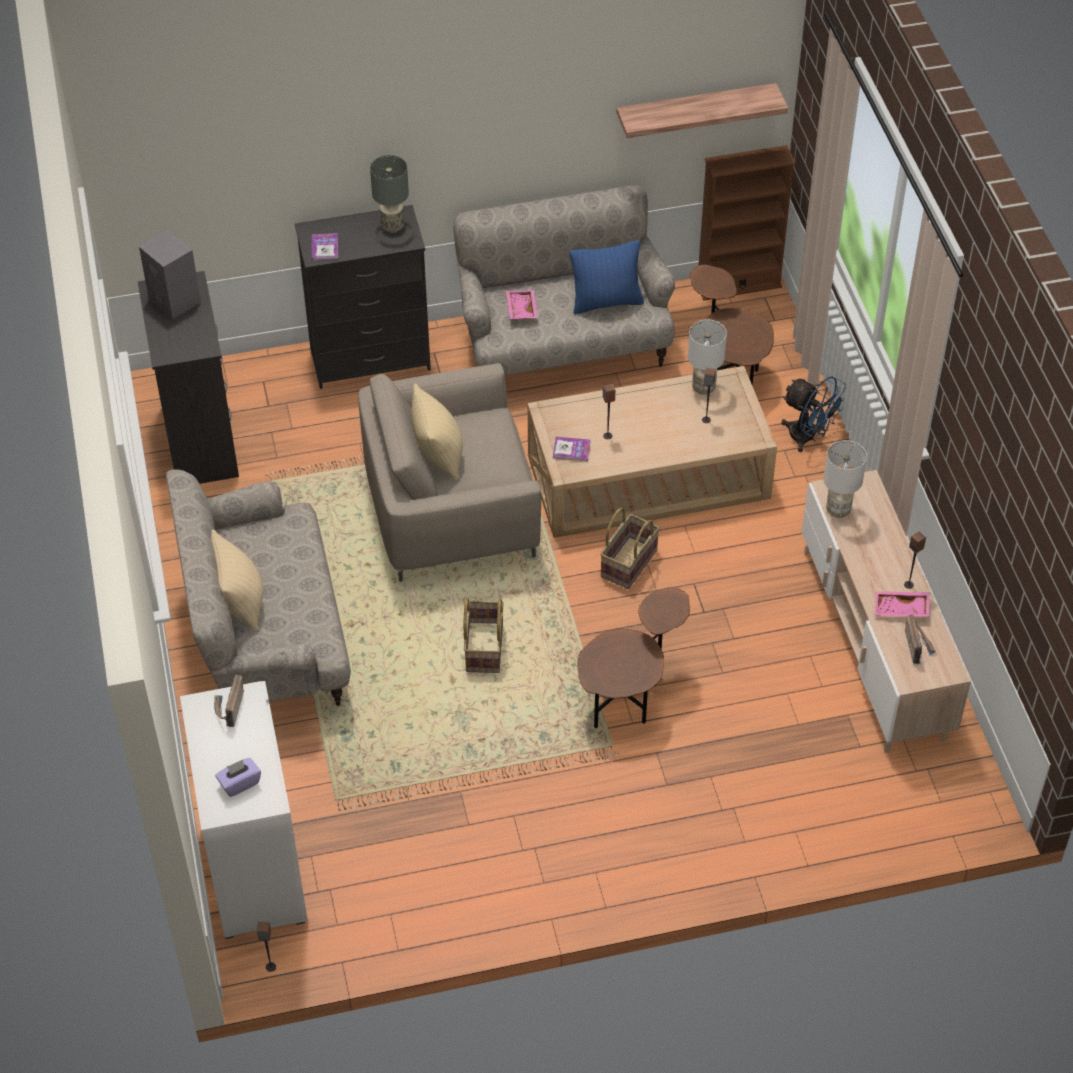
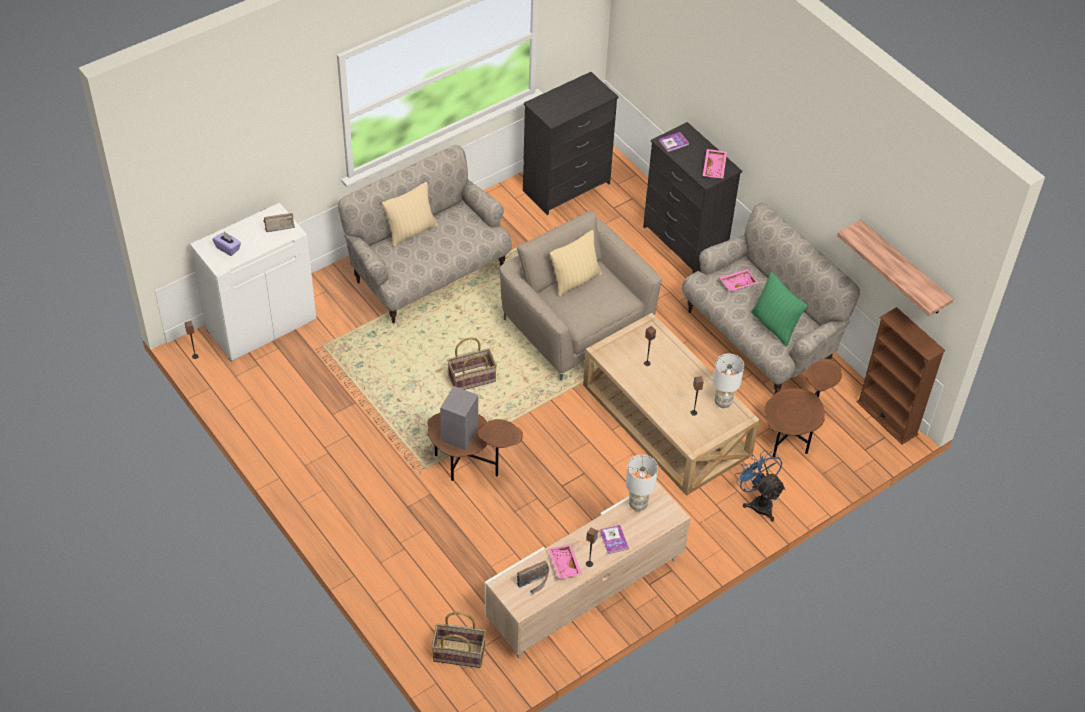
camera: 65 degrees right, 0 degrees up
grey speaker [139,230,201,319] -> grey speaker moved to [440,386,478,450]
grey table lamp [370,155,409,233] -> pink tray [703,149,727,178]
book [553,437,591,461] -> book moved to [600,525,629,554]
blue pillow [569,240,644,315] -> green pillow [751,272,807,347]
basket [600,507,660,589] -> basket moved to [431,612,486,668]
blue fan [781,376,846,452] -> blue fan turned 135 degrees clockwise [735,450,785,522]

